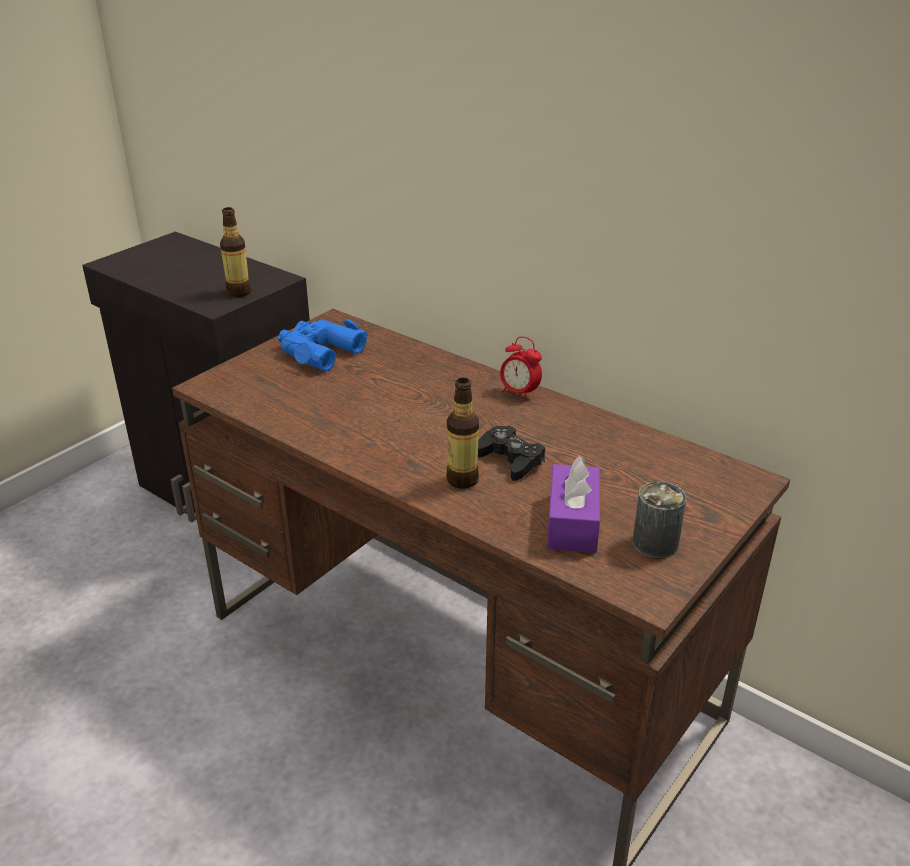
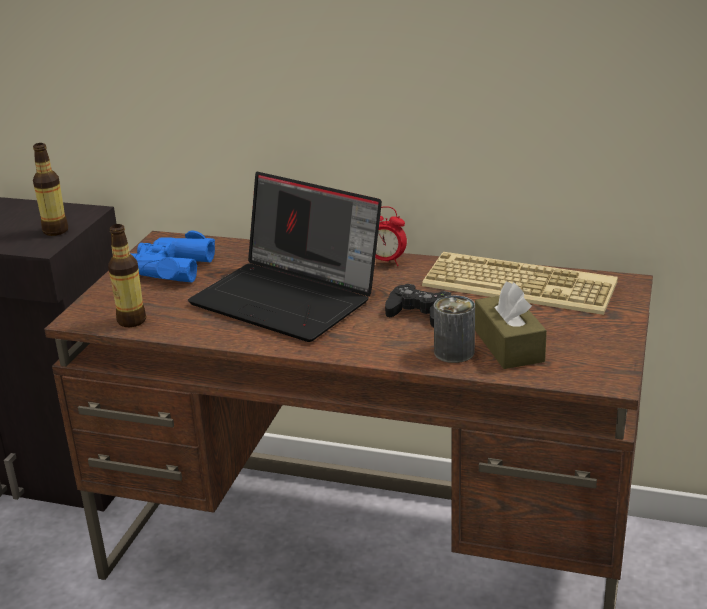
camera: 20 degrees left, 5 degrees down
bottle [446,378,479,489] -> bottle moved to [108,224,146,327]
purple tissue box [547,455,600,553] -> brown tissue box [475,282,547,369]
can [633,481,686,559] -> can moved to [434,295,475,363]
none -> laptop [188,172,382,342]
none -> keyboard [422,252,618,315]

